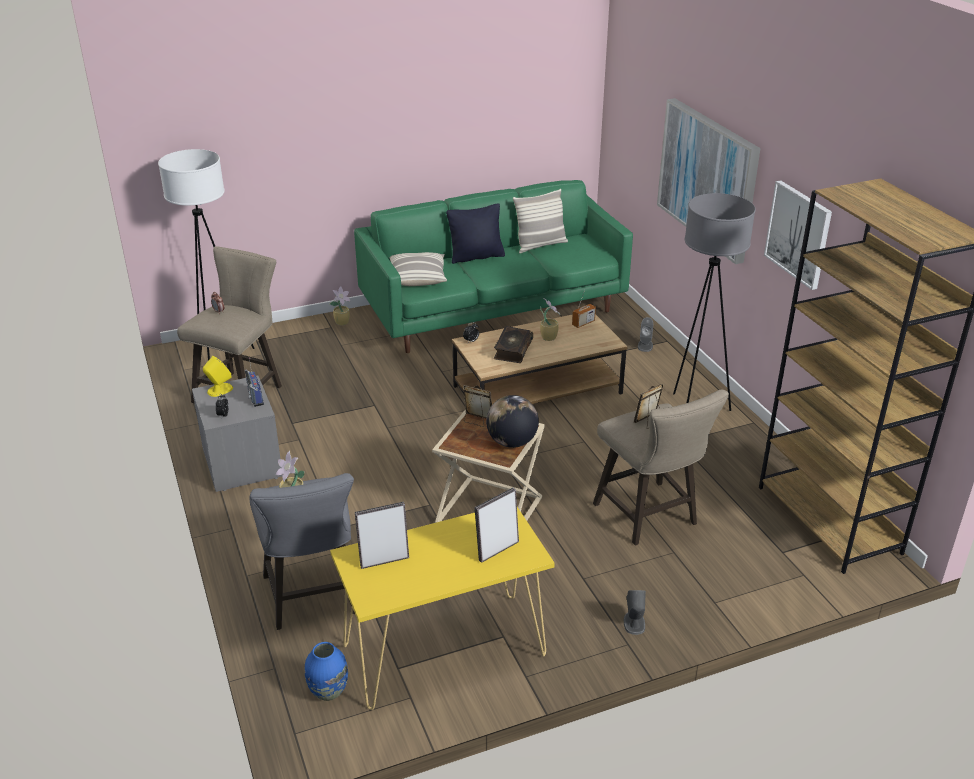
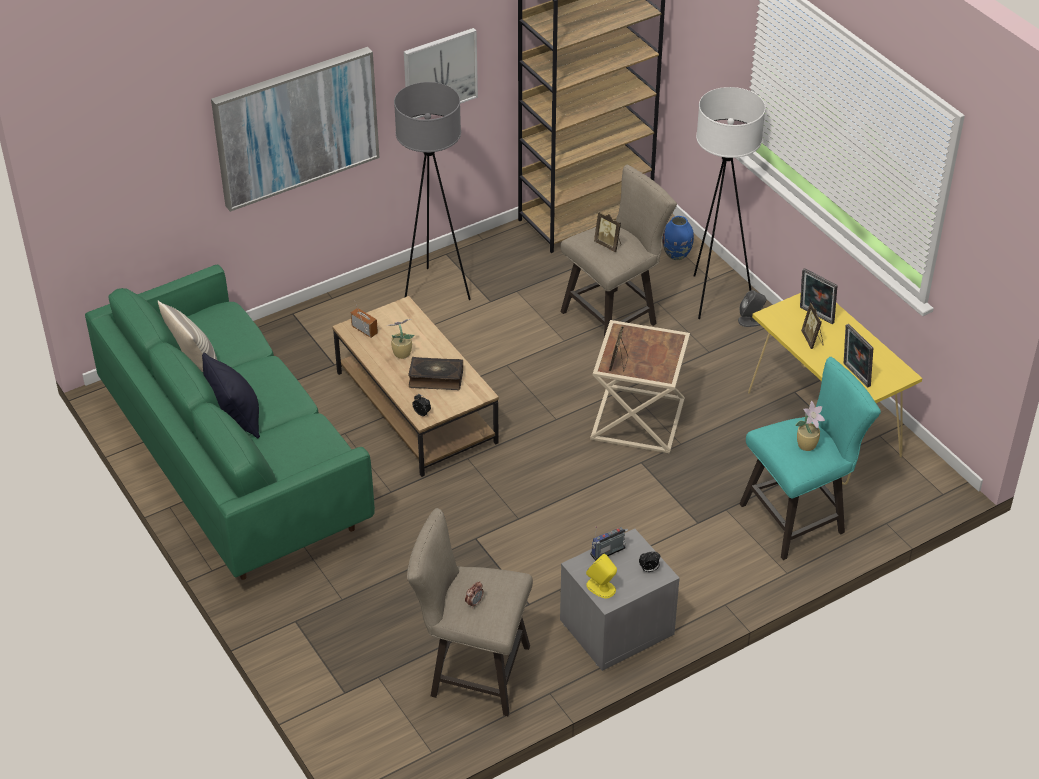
camera: 100 degrees left, 10 degrees up
white floor lamp [158,149,254,361] -> white floor lamp moved to [694,87,766,319]
grey stool [250,473,355,630] -> turquoise stool [740,357,881,560]
blue vase [305,642,348,701] -> blue vase moved to [662,216,694,260]
potted plant [330,286,350,325] -> none
pillow [390,252,447,286] -> none
globe [486,395,539,448] -> none
grey speaker [638,317,653,352] -> none
none -> picture frame [801,303,823,349]

